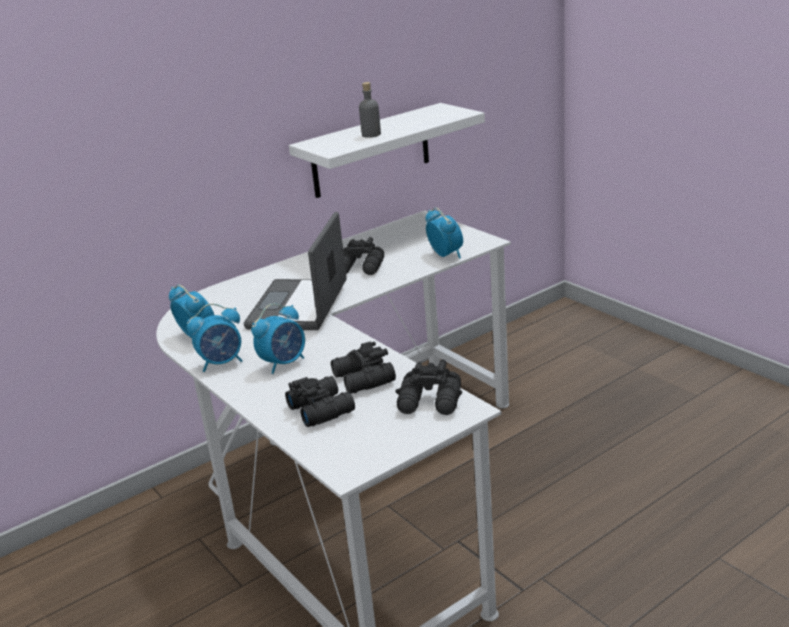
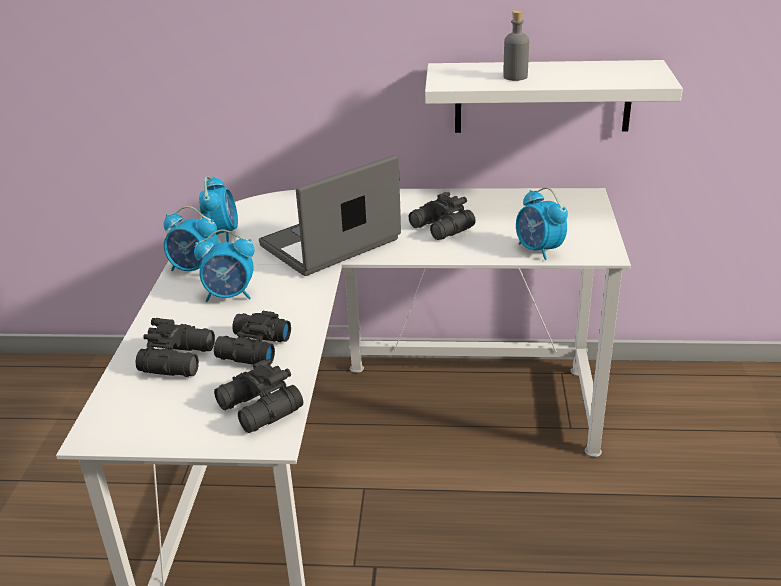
camera: 40 degrees right, 5 degrees up
alarm clock [426,208,463,259] -> alarm clock turned 135 degrees clockwise [516,187,568,260]

